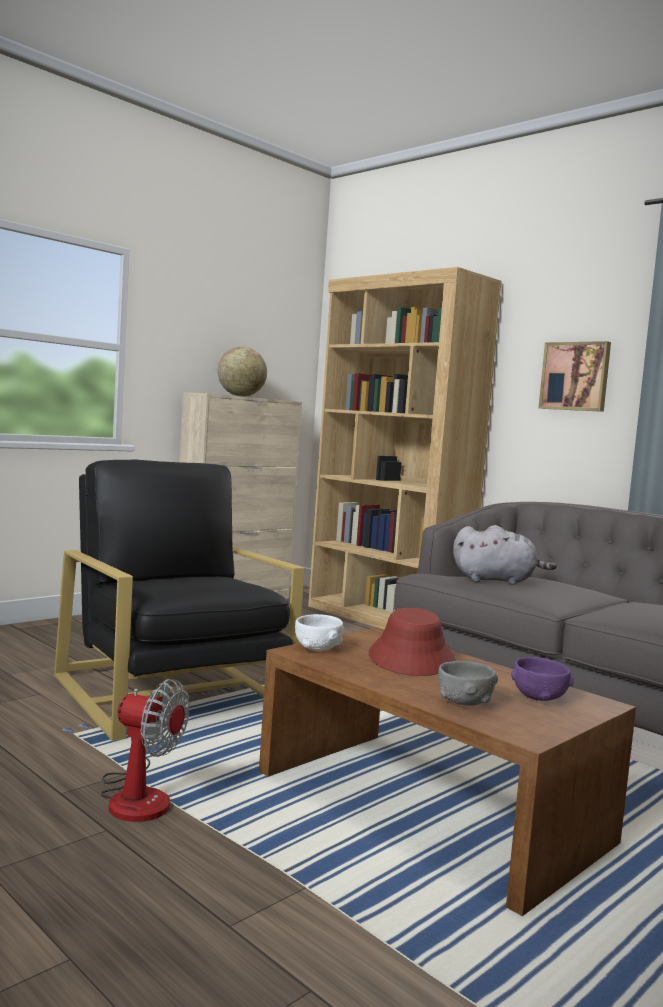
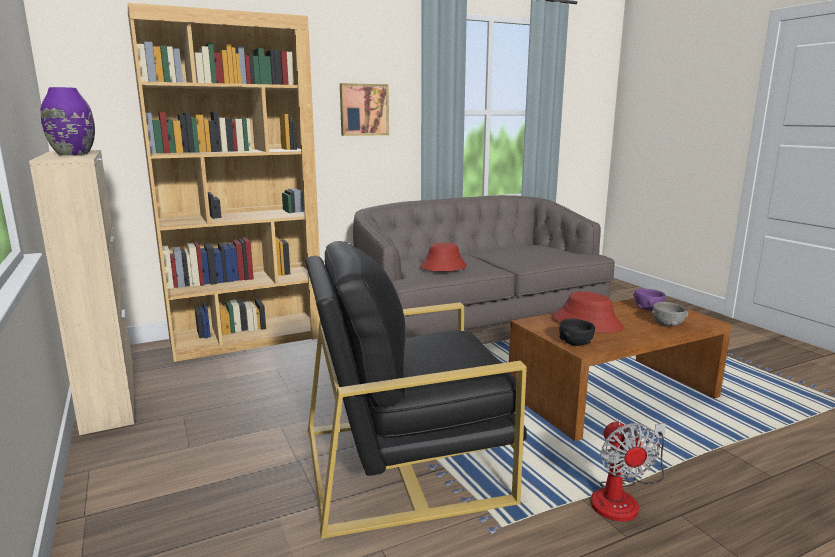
camera: 70 degrees left, 10 degrees up
fan [100,679,189,822] -> fan turned 135 degrees clockwise [591,420,666,521]
globe [217,347,267,397] -> purple vase [41,87,95,155]
white bowl [295,614,343,651] -> black bowl [559,319,595,346]
grey plush toy [453,525,557,585] -> red hat [420,242,467,271]

